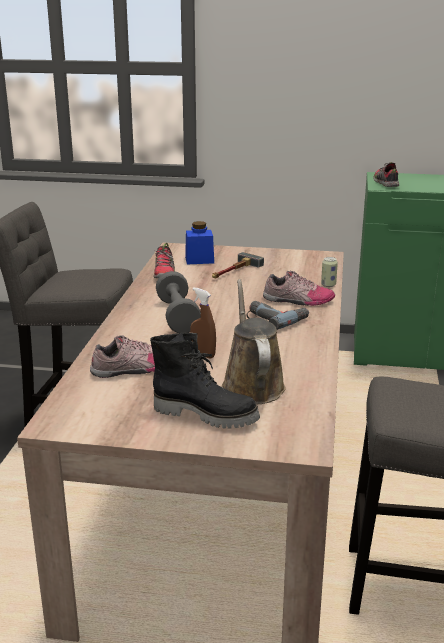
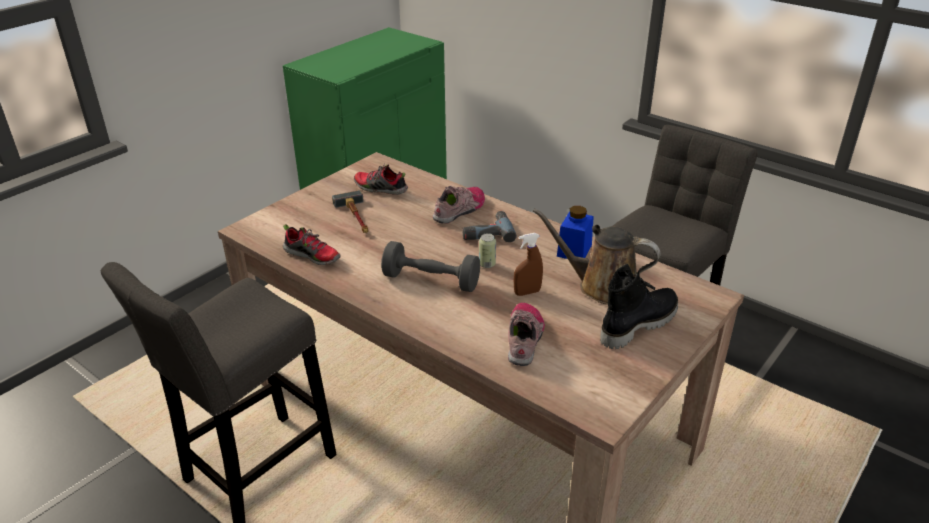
camera: 60 degrees left, 10 degrees up
blue jar [185,221,214,264] -> blue jar moved to [557,206,594,259]
can [321,257,338,287] -> can moved to [479,233,496,268]
shoe [373,162,399,187] -> shoe moved to [354,164,408,195]

